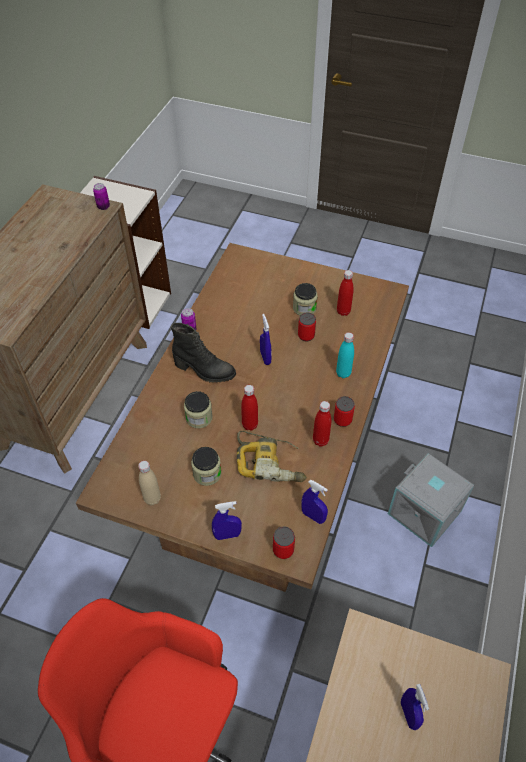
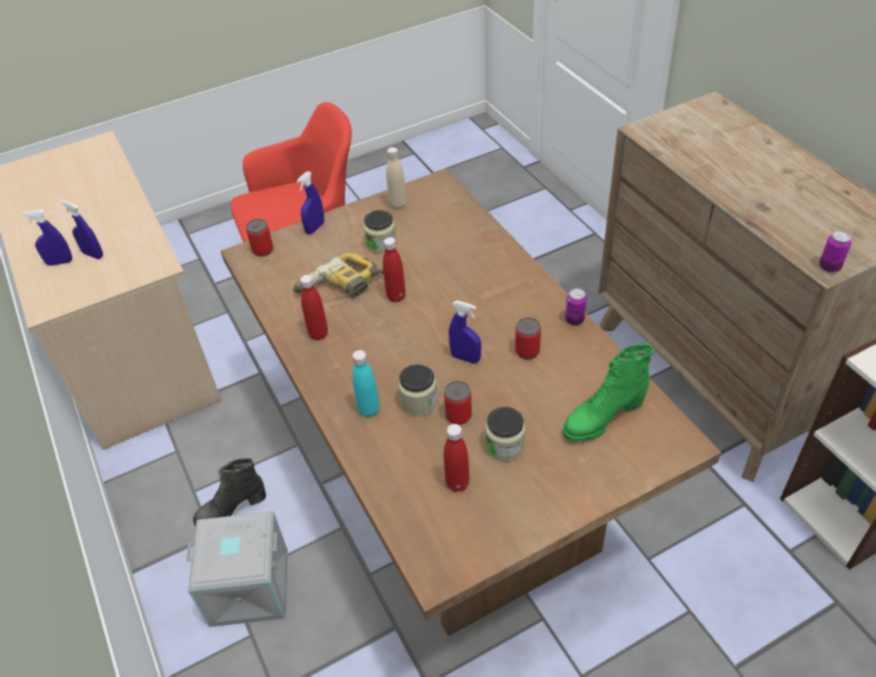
camera: 135 degrees right, 5 degrees down
black boot [171,323,236,383] -> black boot moved to [193,458,266,526]
jar [184,391,213,428] -> jar moved to [398,364,438,416]
blue spray bottle [301,480,328,524] -> blue spray bottle moved to [22,210,72,266]
can [334,396,355,427] -> can moved to [515,317,541,360]
none -> green boot [563,344,654,442]

